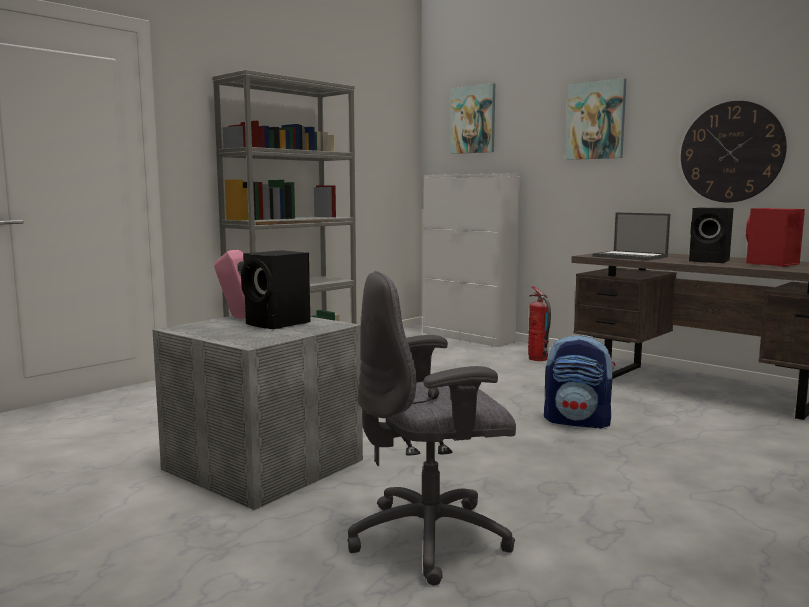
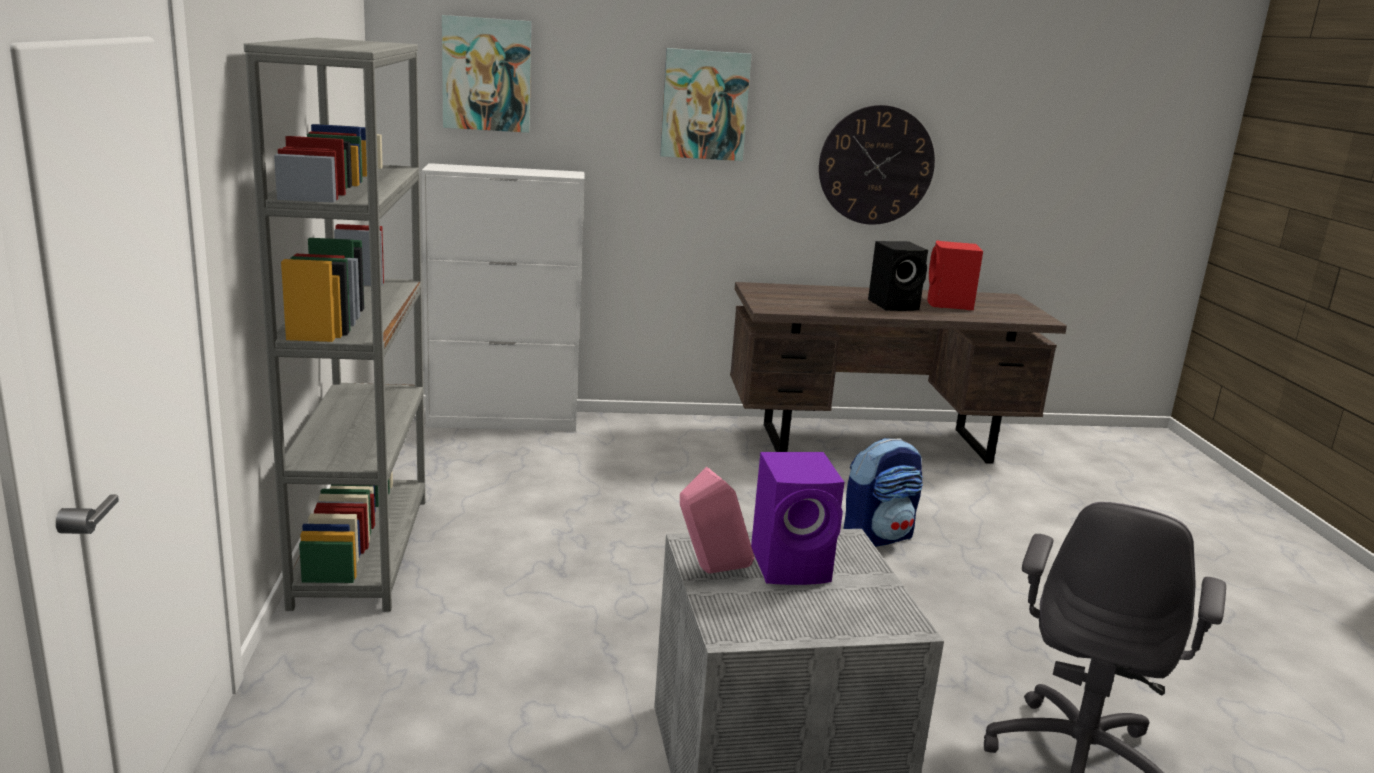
camera: 50 degrees left, 10 degrees up
black speaker [241,250,310,329] -> purple speaker [751,452,845,585]
fire extinguisher [528,286,551,361] -> none
laptop [593,212,671,261] -> none

